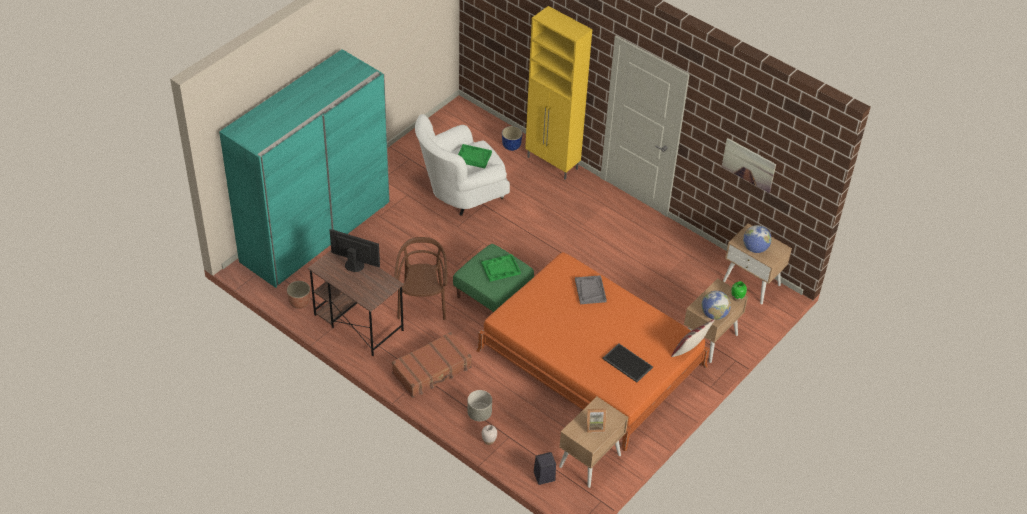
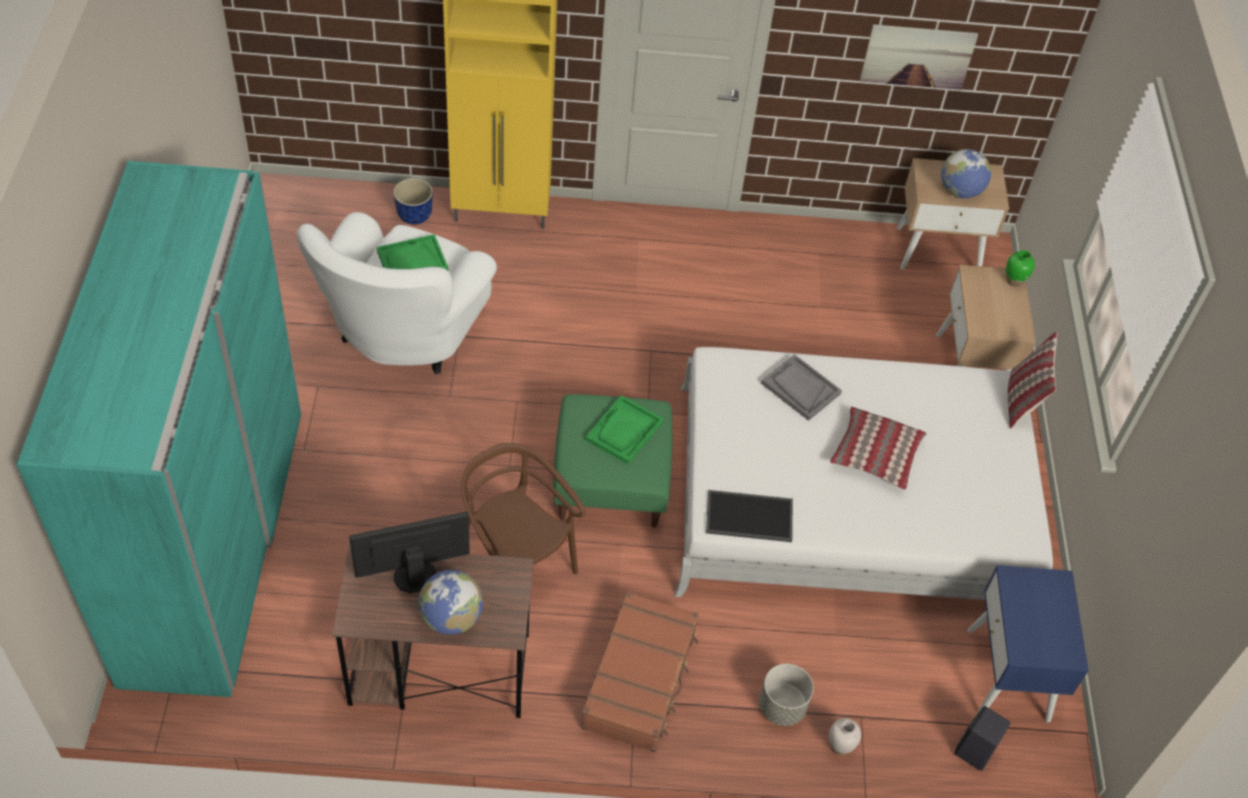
camera: 40 degrees left, 5 degrees up
planter [287,281,310,309] -> none
orange bed [476,252,709,451] -> white bed [675,347,1053,600]
beige nightstand [559,397,628,488] -> blue nightstand [967,565,1089,723]
picture frame [586,409,606,433] -> none
tray [602,343,653,382] -> tray moved to [706,490,793,542]
globe [701,291,731,320] -> globe moved to [418,570,483,635]
none -> pillow [830,407,927,490]

